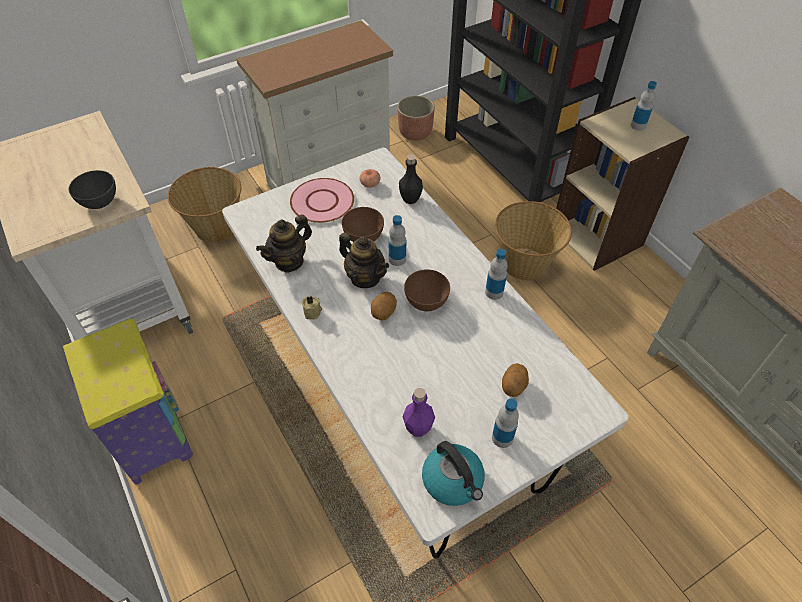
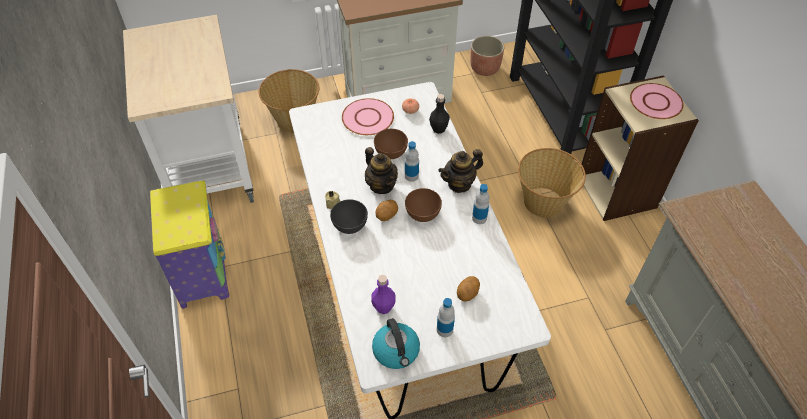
camera: 15 degrees right, 0 degrees up
grey bowl [69,170,116,209] -> grey bowl moved to [330,199,368,234]
teapot [256,214,312,273] -> teapot moved to [439,149,483,193]
bottle [631,81,657,131] -> pink plate [630,83,684,119]

